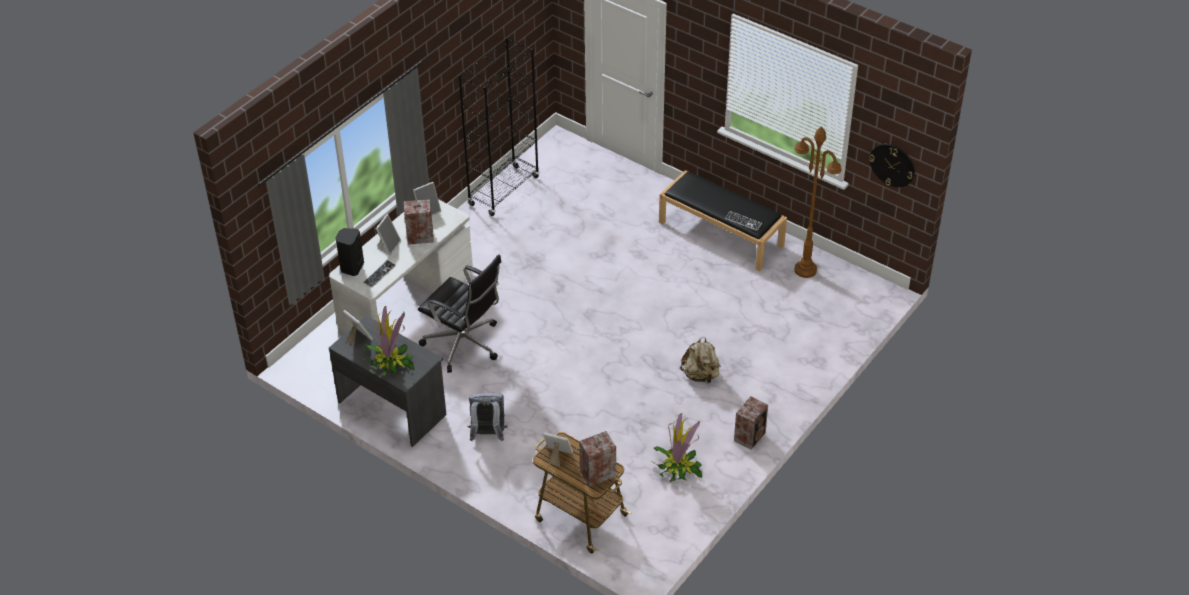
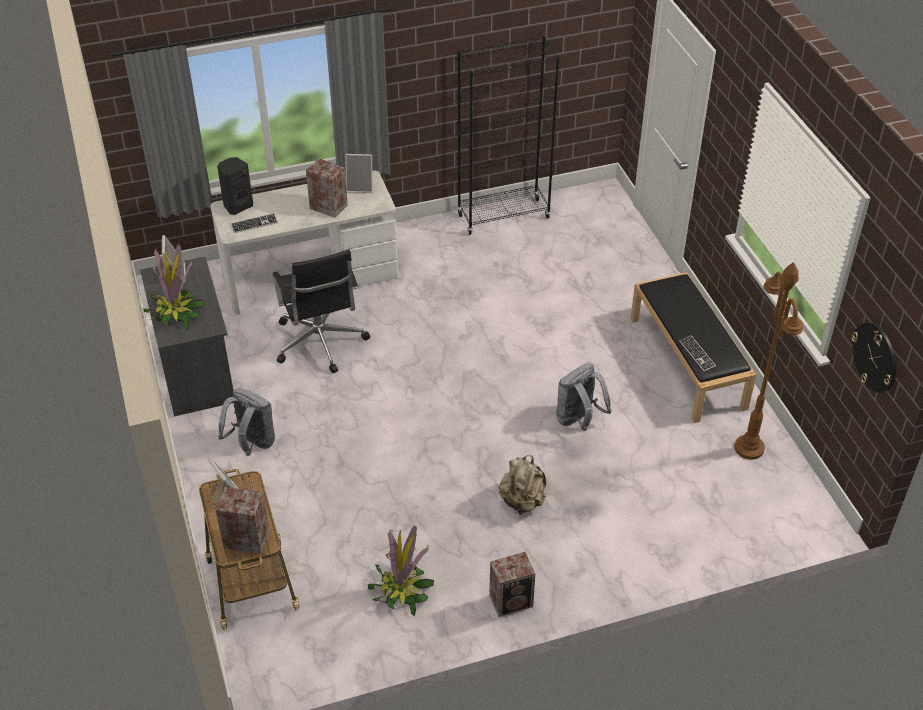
camera: 35 degrees right, 0 degrees up
picture frame [375,214,401,255] -> none
none -> grey backpack [556,363,612,431]

